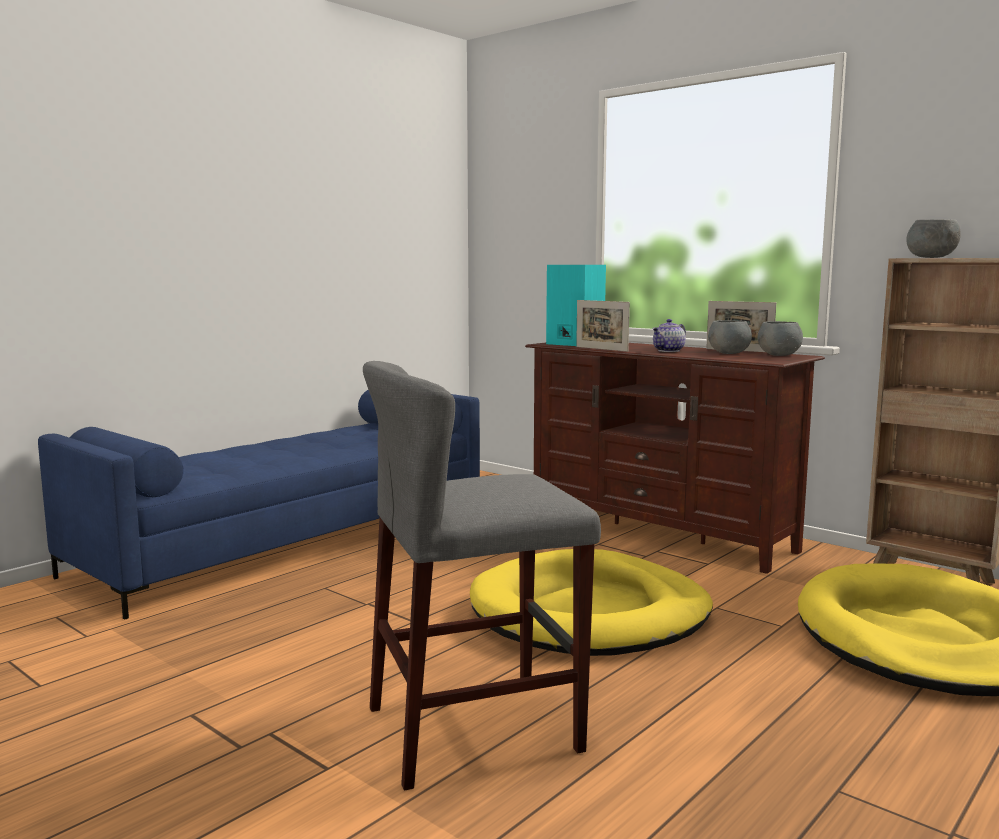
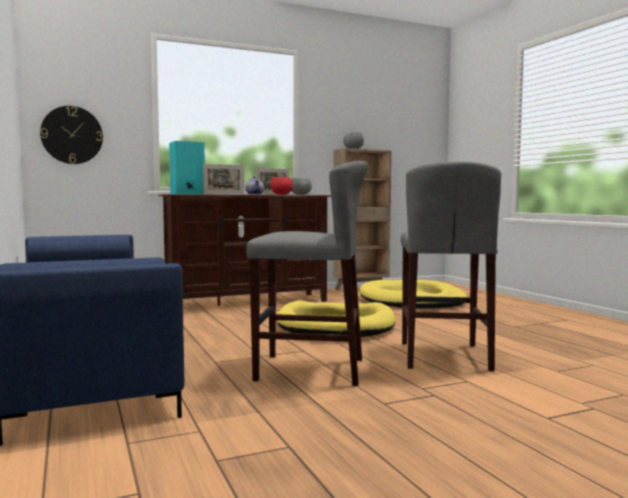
camera: 65 degrees left, 5 degrees down
grey bowl [708,320,752,354] -> red bowl [271,177,293,195]
none -> wall clock [40,106,103,164]
none -> grey stool [246,161,368,386]

